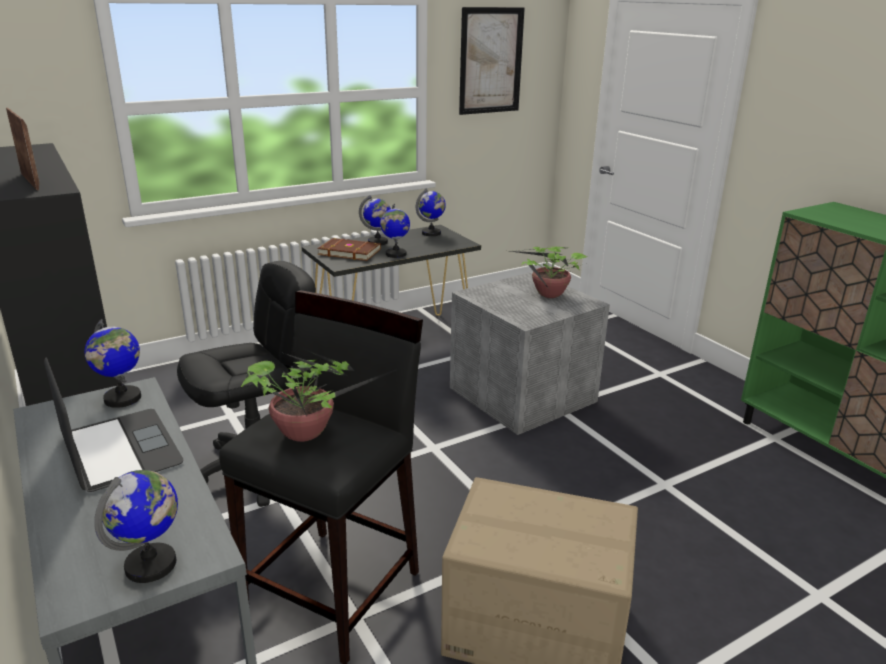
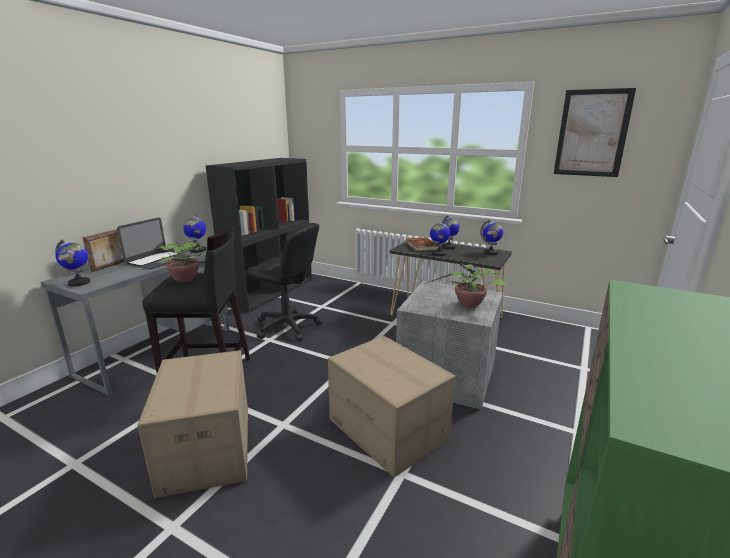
camera: 60 degrees right, 5 degrees down
picture frame [6,108,39,190] -> picture frame moved to [82,229,124,273]
none -> cardboard box [328,336,455,477]

